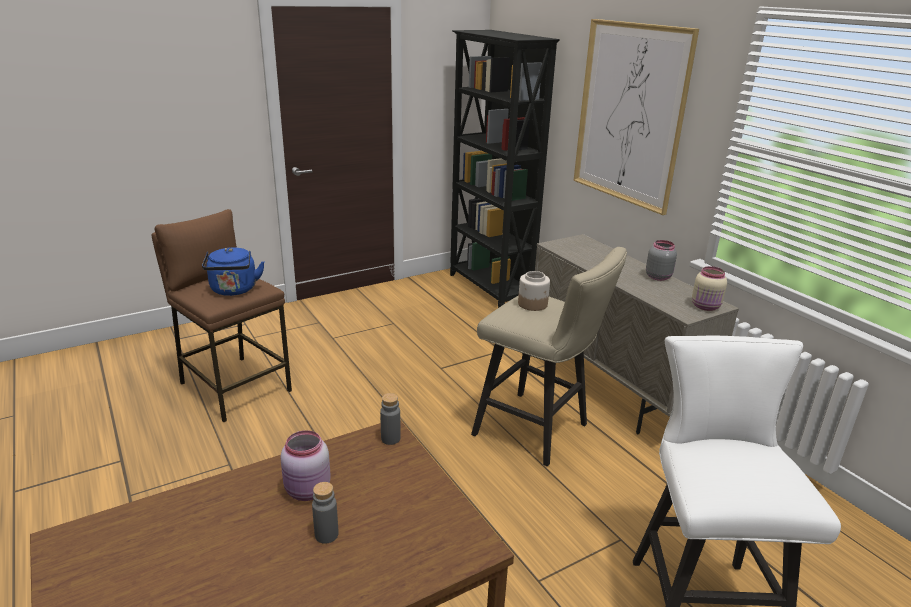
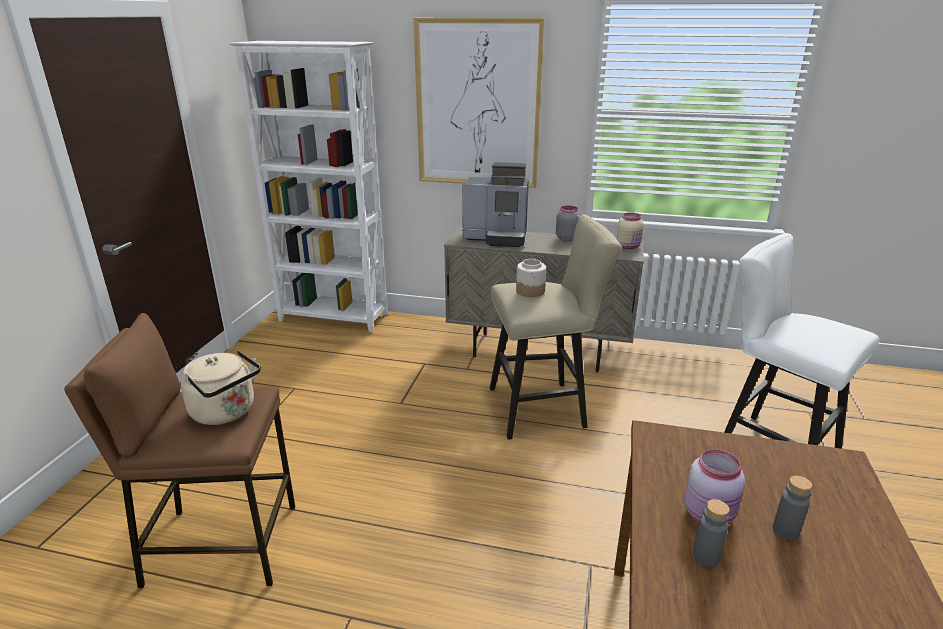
camera: 45 degrees left, 0 degrees up
blue kettle [202,247,265,296] -> beige kettle [181,350,261,425]
grey bottle [380,393,401,445] -> grey bottle moved to [693,499,730,567]
black bookcase [450,30,560,308] -> white bookcase [228,41,388,332]
none -> coffee machine [462,162,529,247]

